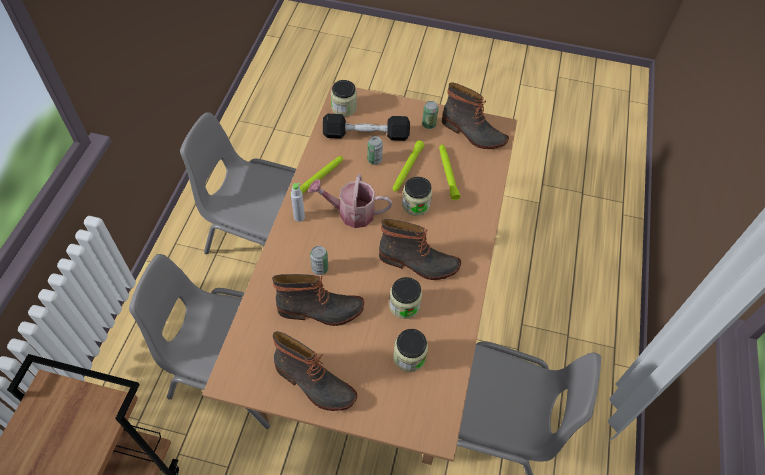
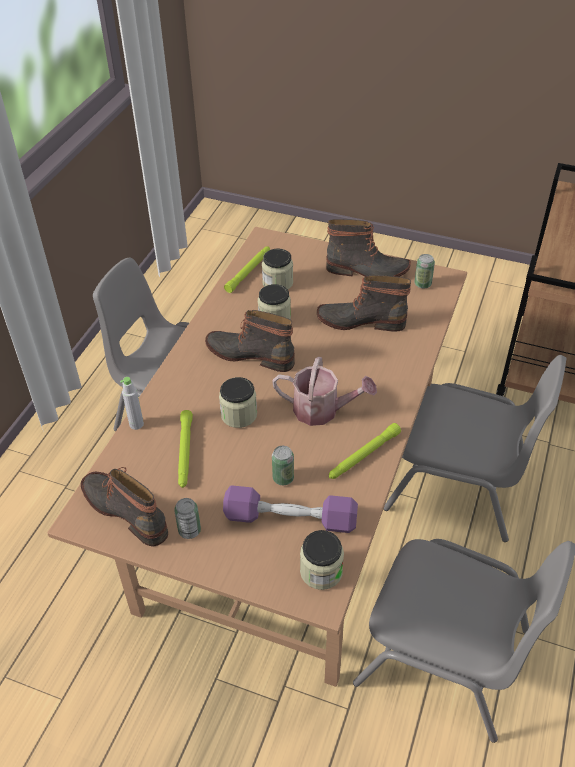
camera: 170 degrees left, 10 degrees down
boot [273,331,357,411] -> boot turned 150 degrees clockwise [326,219,411,278]
grey bottle [291,183,305,222] -> grey bottle moved to [120,377,144,430]
can [310,246,328,275] -> can moved to [415,254,435,289]
black dumbbell [323,114,410,141] -> purple dumbbell [223,485,358,533]
green flashlight [393,140,425,192] -> green flashlight moved to [224,246,270,293]

